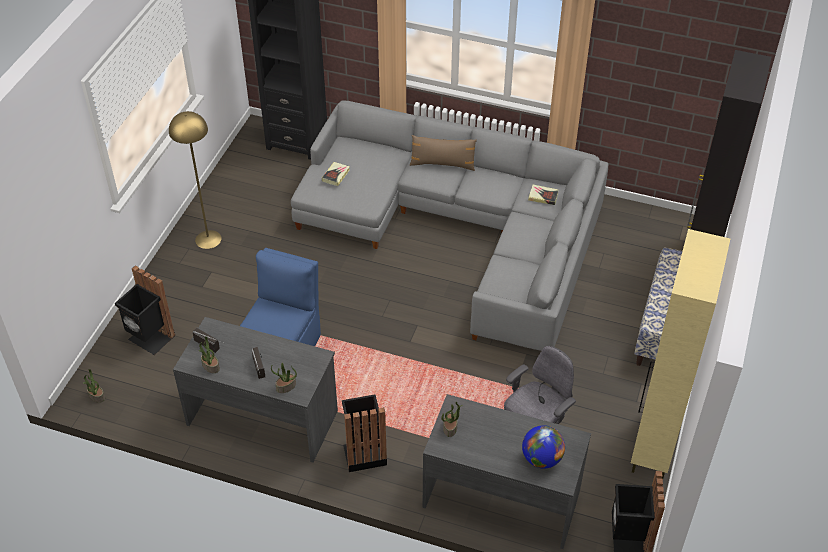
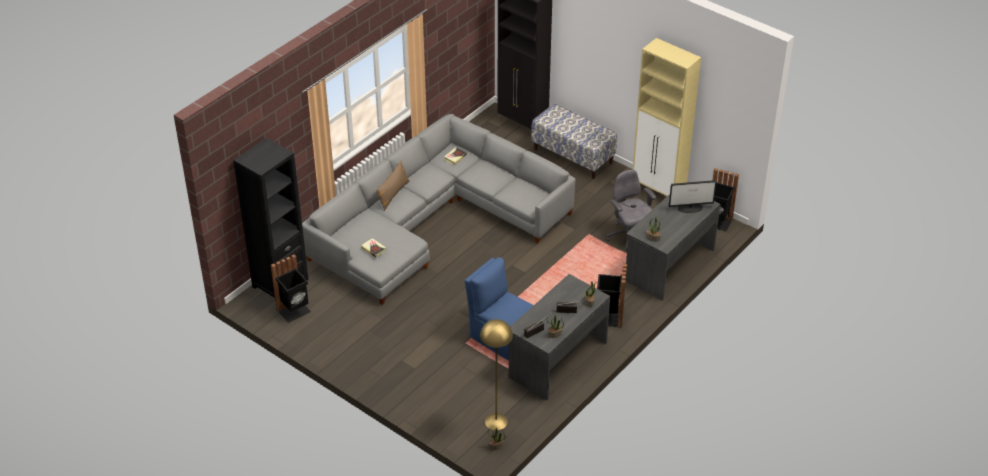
camera: 70 degrees left, 5 degrees down
black trash can [115,266,175,355] -> black trash can moved to [271,255,311,323]
yellow floor lamp [169,111,222,249] -> yellow floor lamp moved to [480,319,513,430]
globe [522,425,565,469] -> monitor [669,180,717,213]

